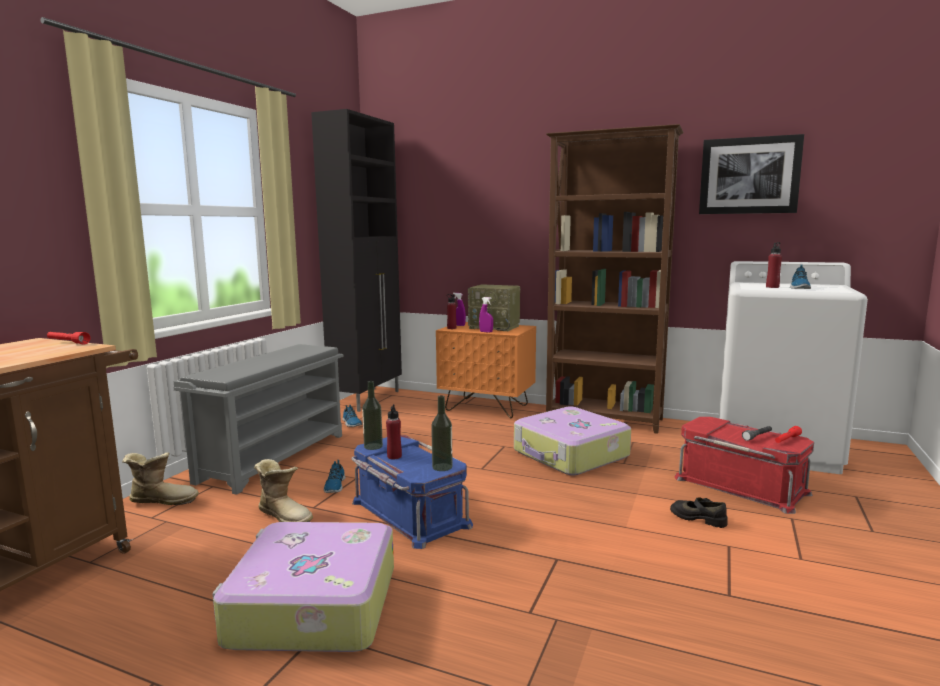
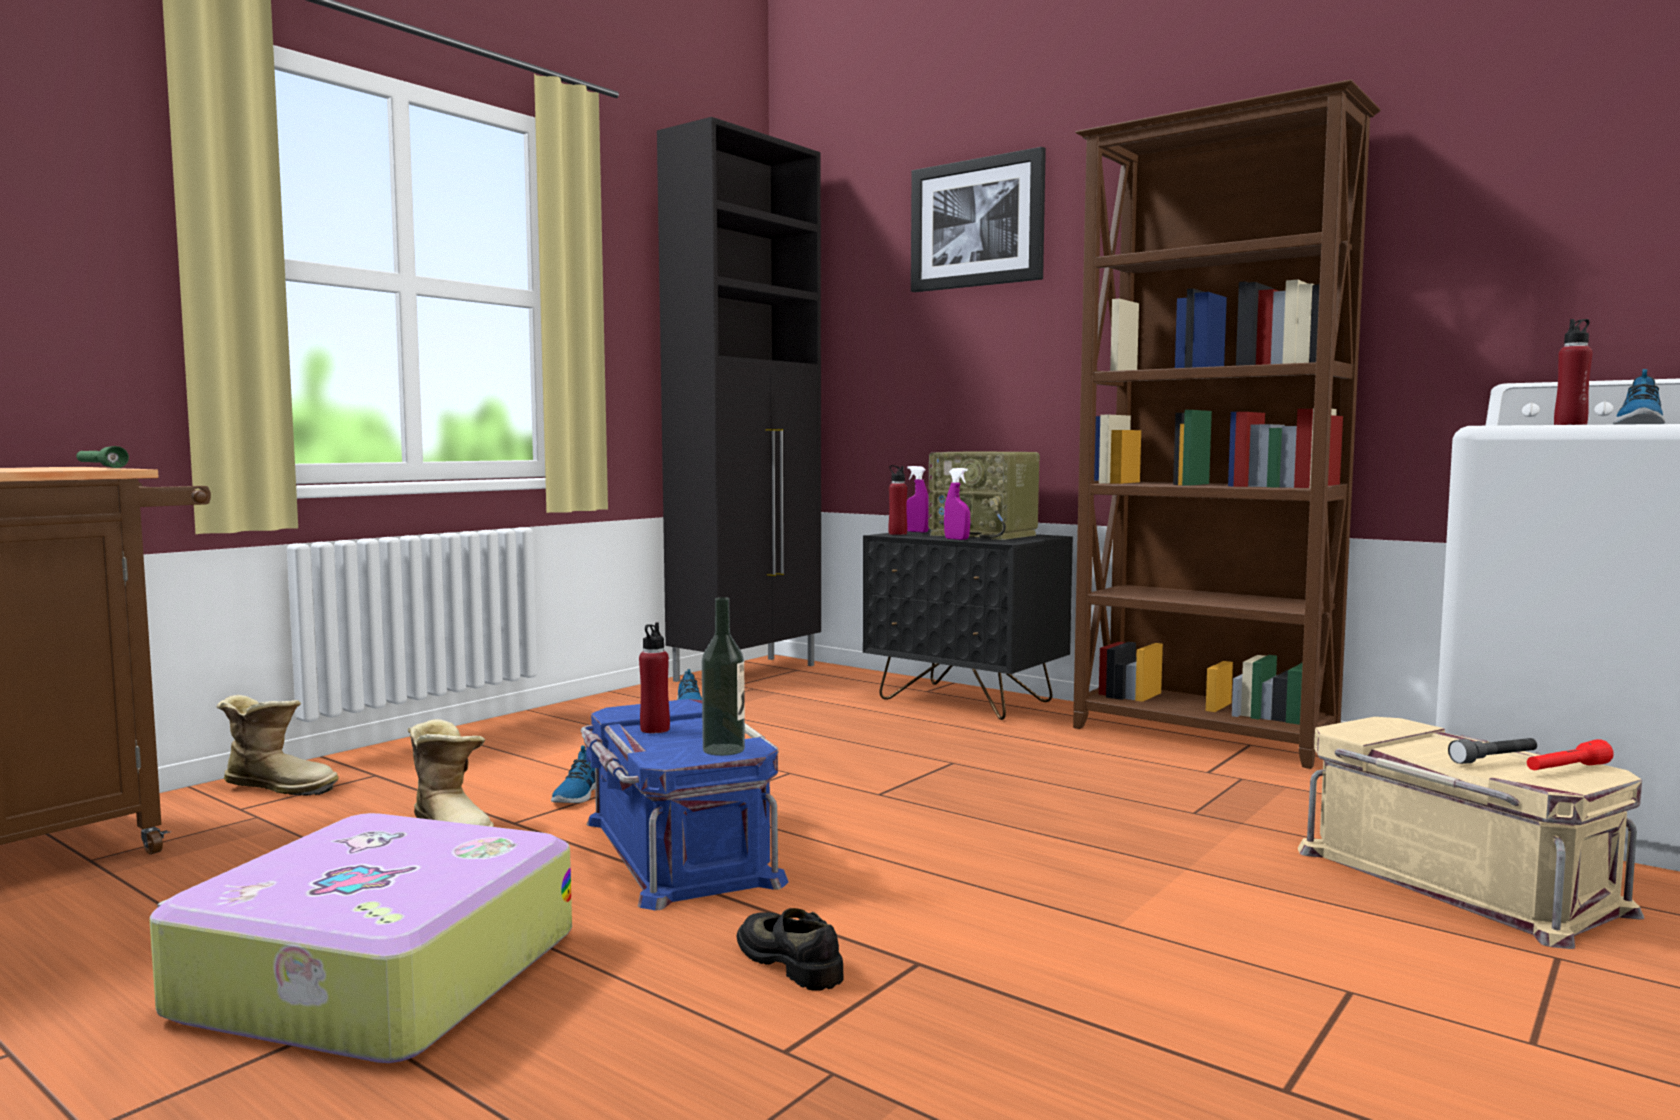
camera: 15 degrees right, 5 degrees down
red flashlight [47,332,90,344] -> green flashlight [76,446,129,468]
grey shoe rack [173,344,343,495] -> none
bottle [362,381,383,450] -> none
orange nightstand [436,322,536,418] -> black nightstand [863,529,1073,720]
suitcase [514,406,631,476] -> none
black shoe [670,498,728,528] -> black shoe moved to [737,908,844,991]
red storage box [674,417,814,514] -> beige storage box [1298,717,1644,949]
picture [699,134,804,214] -> picture moved to [911,147,1046,292]

